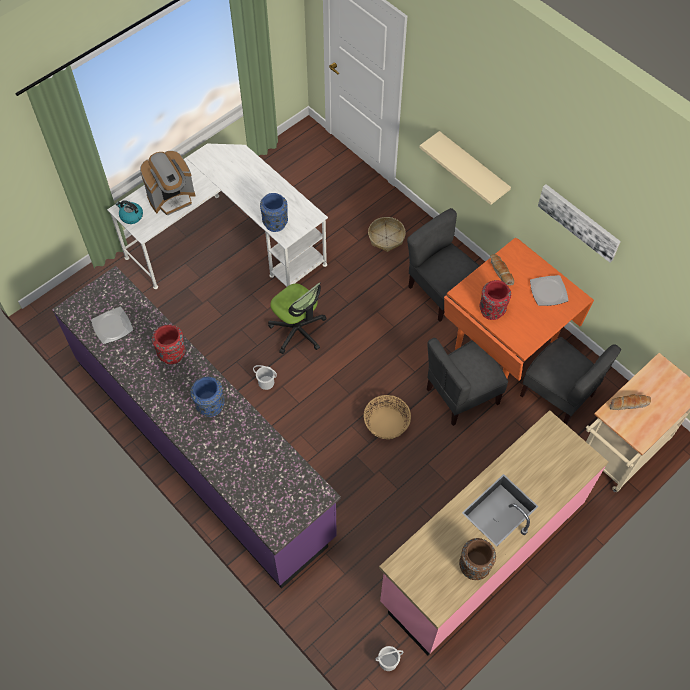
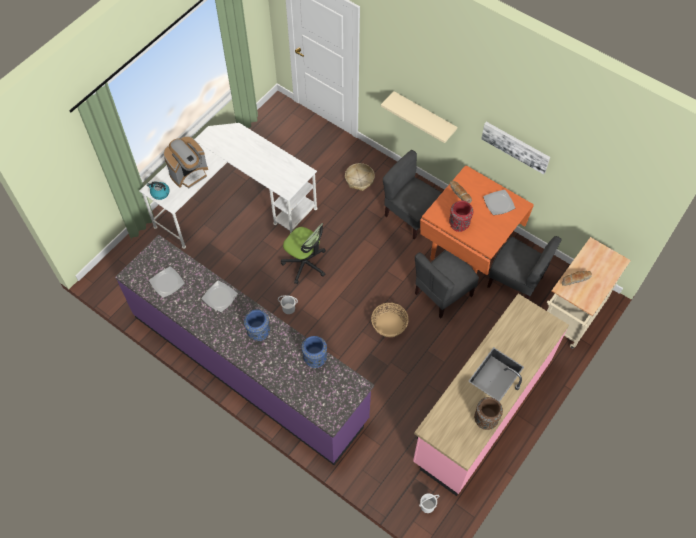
camera: 10 degrees left, 0 degrees up
red vase [152,325,185,364] -> plate [201,280,238,312]
blue vase [260,193,288,232] -> blue vase moved to [302,336,327,368]

